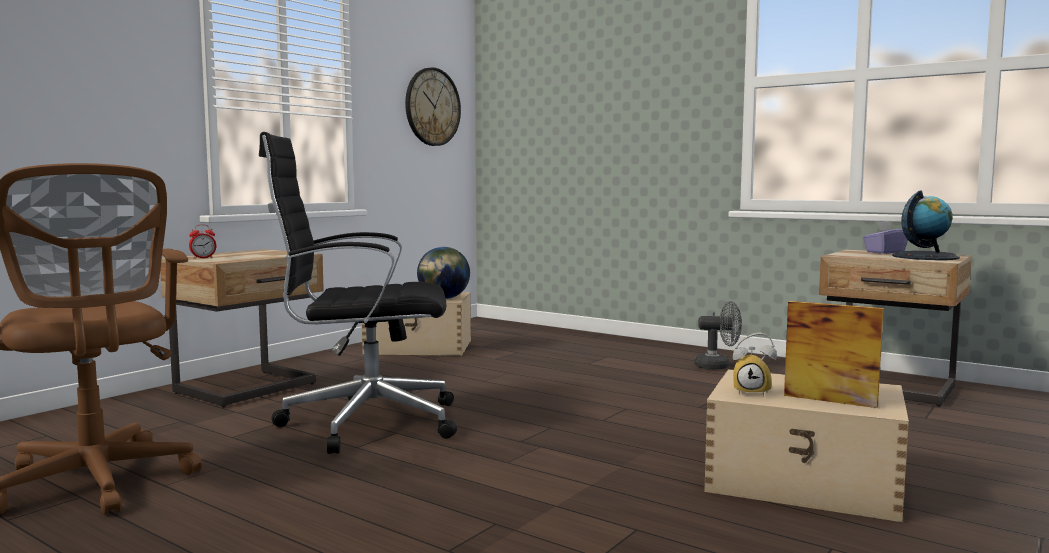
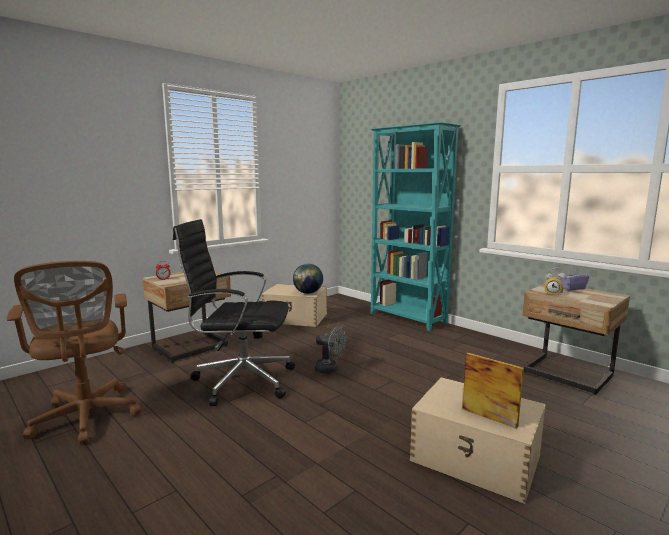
camera: 10 degrees right, 5 degrees up
wall clock [405,67,461,146] -> none
grey fan [695,301,742,369] -> grey fan moved to [315,327,346,374]
alarm clock [733,333,777,396] -> alarm clock moved to [545,267,566,295]
globe [892,190,960,260] -> none
none -> turquoise bookcase [370,122,461,331]

